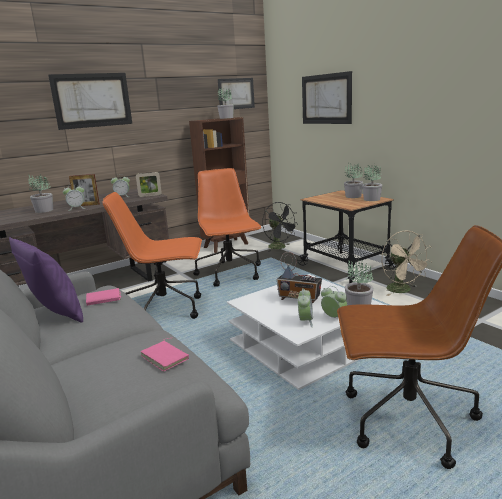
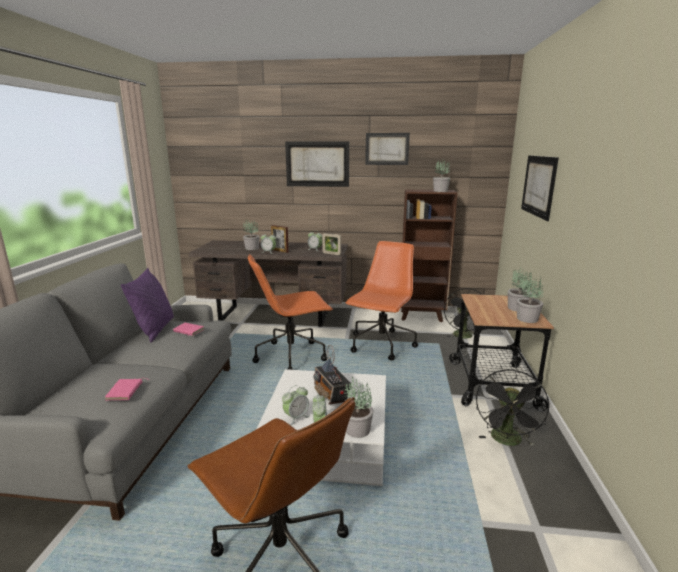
camera: 40 degrees right, 0 degrees up
orange office chair [102,192,202,319] -> orange office chair turned 60 degrees counterclockwise [248,254,333,370]
picture [218,78,255,109] -> picture moved to [365,133,410,165]
beige fan [382,230,432,296] -> black fan [476,370,549,446]

